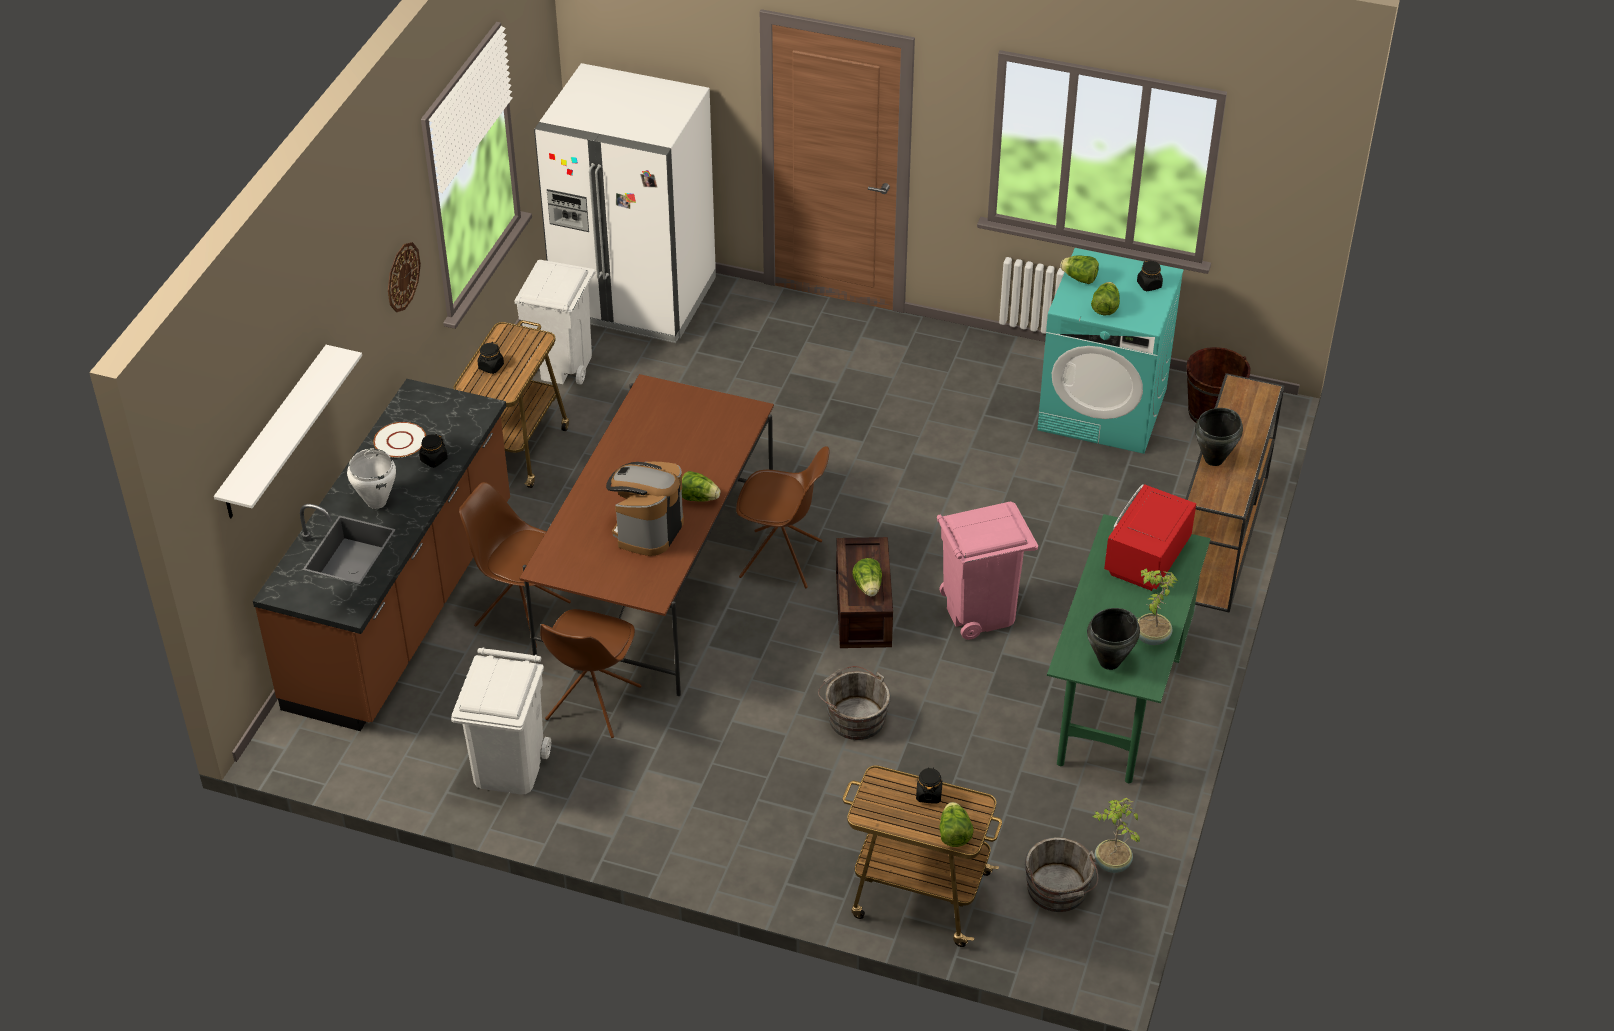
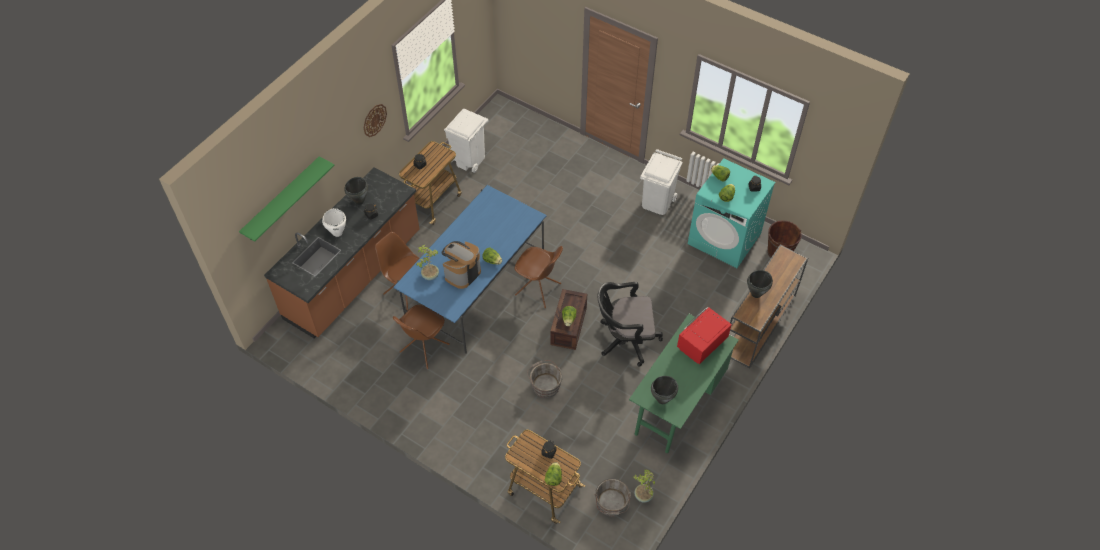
camera: 15 degrees right, 10 degrees up
white shelf [214,345,362,518] -> green shelf [239,156,335,242]
white plate [374,422,426,458] -> black cooking pot [344,177,368,205]
white trash can [451,647,551,794] -> white trash can moved to [640,149,683,215]
brown dining table [520,374,774,696] -> blue dining table [393,185,547,354]
white fridge [534,63,716,343] -> none
pink trash can [937,502,1038,640] -> black office chair [597,282,663,367]
potted plant [1138,568,1178,645] -> potted plant moved to [417,245,439,280]

